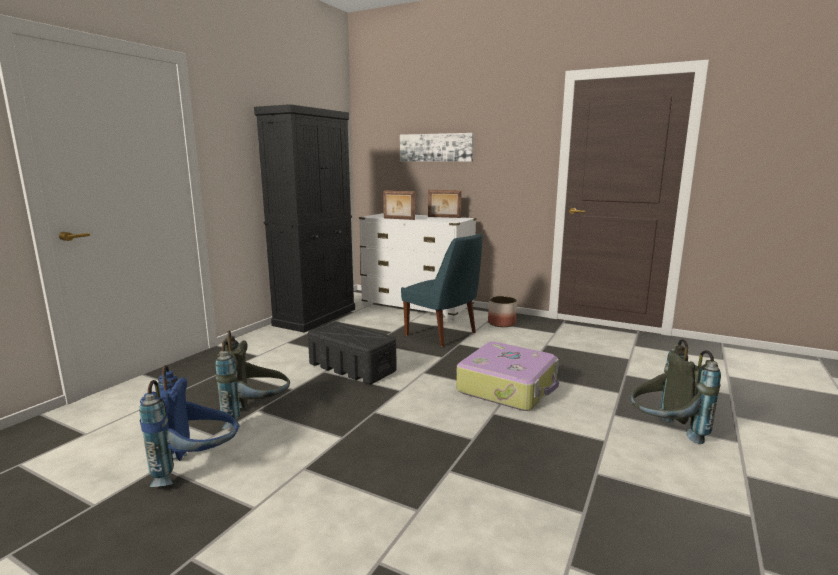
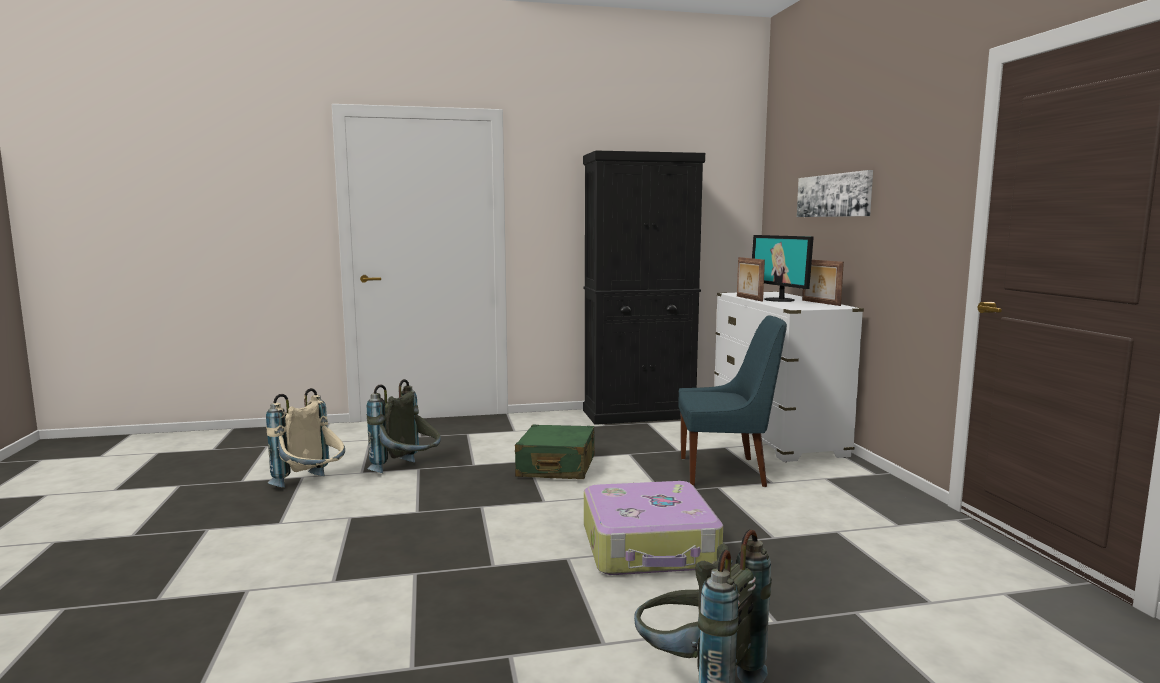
camera: 50 degrees right, 5 degrees down
blue backpack [139,365,239,487] -> beige backpack [266,388,345,488]
black storage box [308,322,397,384] -> green suitcase [515,425,595,479]
blue chair [401,233,482,347] -> blue chair turned 90 degrees counterclockwise [679,315,787,487]
planter [488,296,517,327] -> none
none -> monitor [752,235,814,302]

